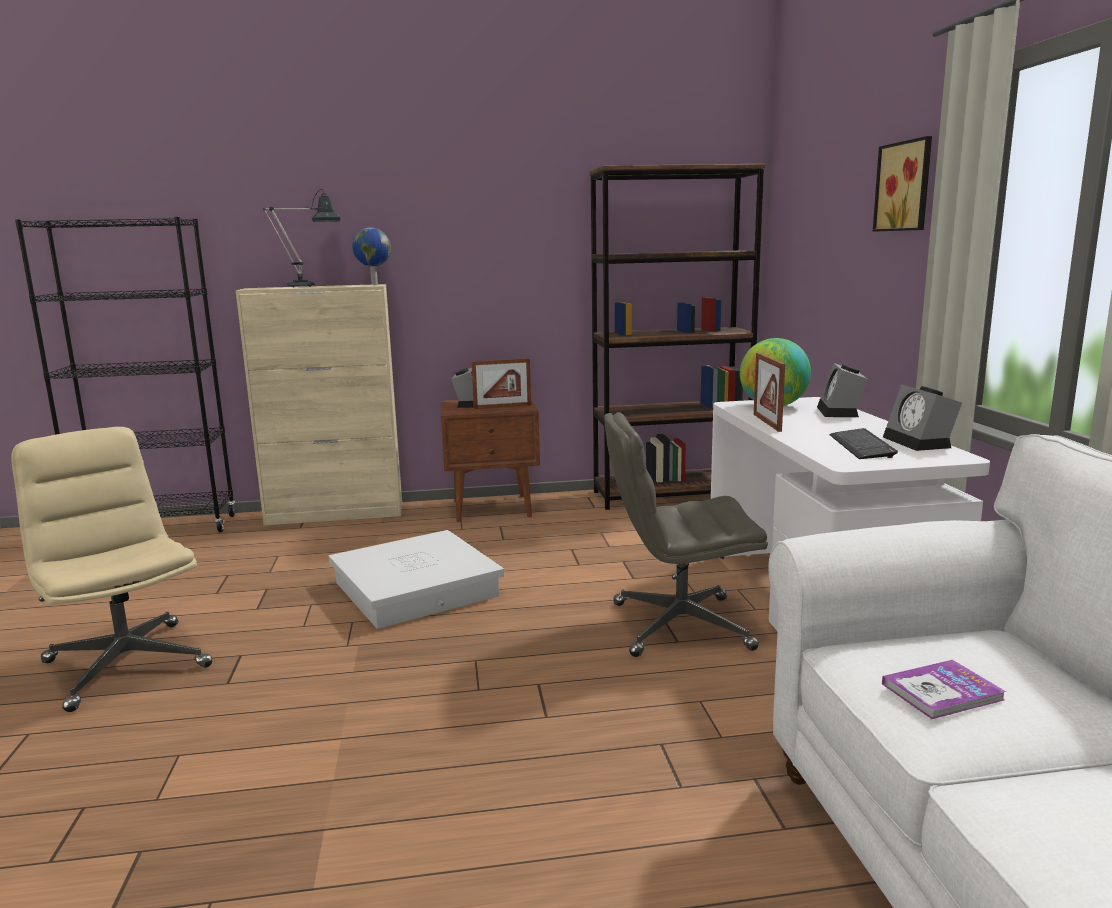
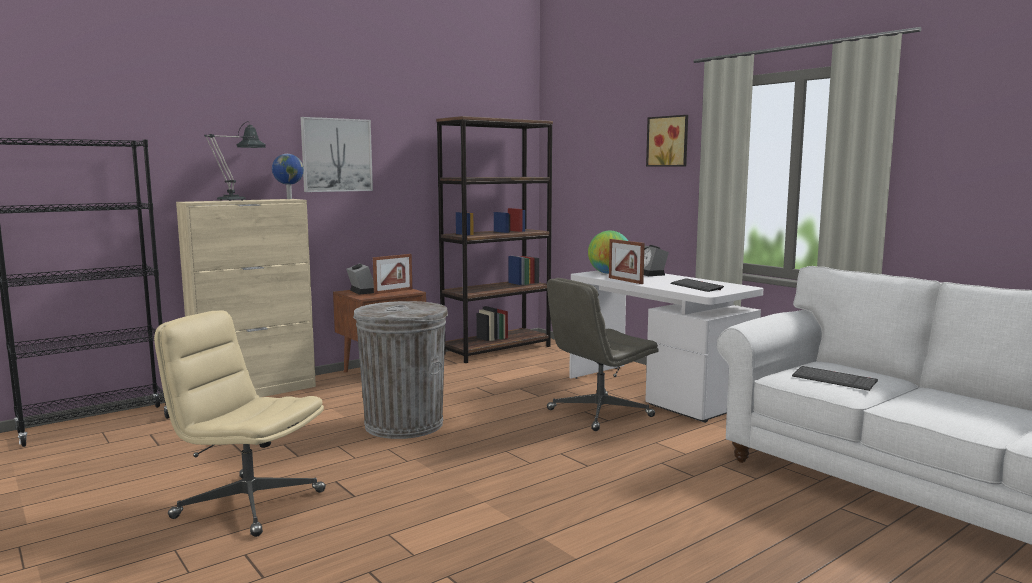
camera: 30 degrees left, 5 degrees down
white storage box [329,530,504,629] -> grey trash can [353,301,448,439]
book [882,660,1006,719] -> keyboard [792,366,878,391]
alarm clock [883,385,962,451] -> none
none -> picture [301,117,373,192]

